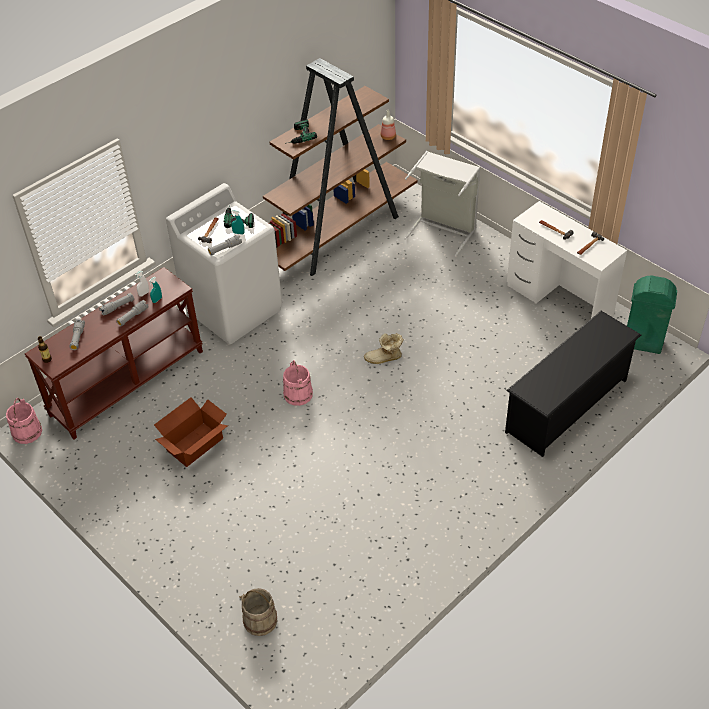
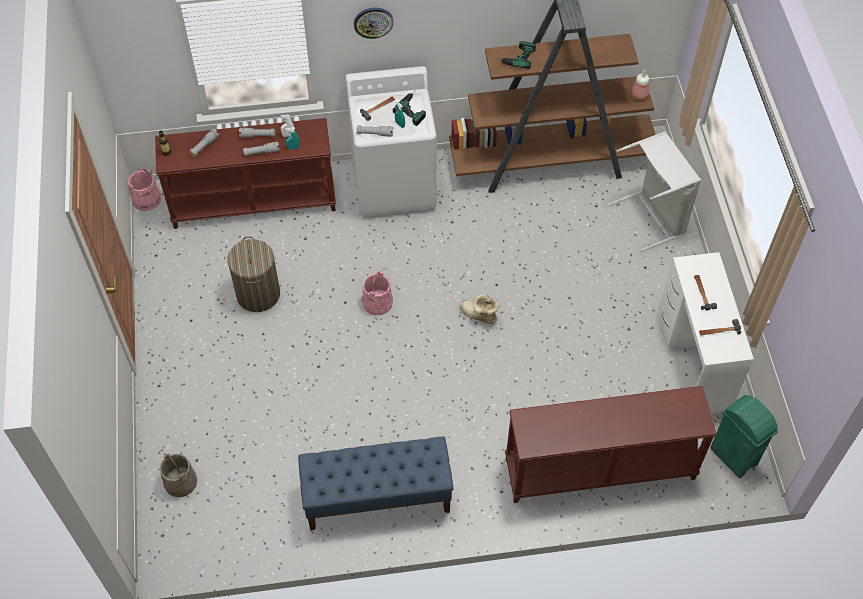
camera: 35 degrees right, 10 degrees up
cardboard box [154,397,228,467] -> laundry basket [227,236,280,312]
black shoe rack [505,311,641,457] -> brown console table [505,386,717,503]
none -> blue bench [298,436,454,531]
none -> wall clock [354,8,394,39]

